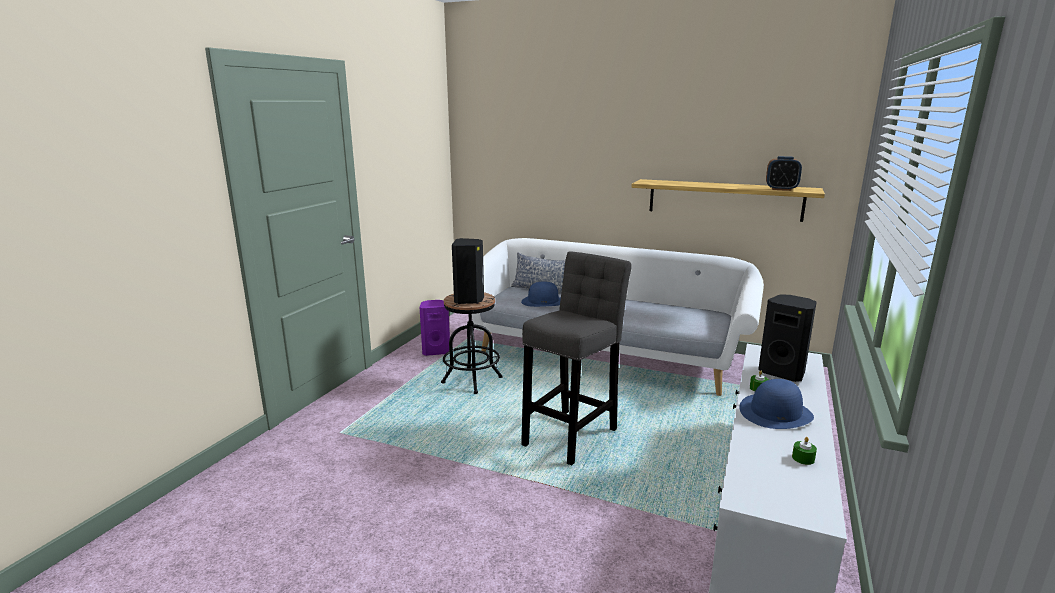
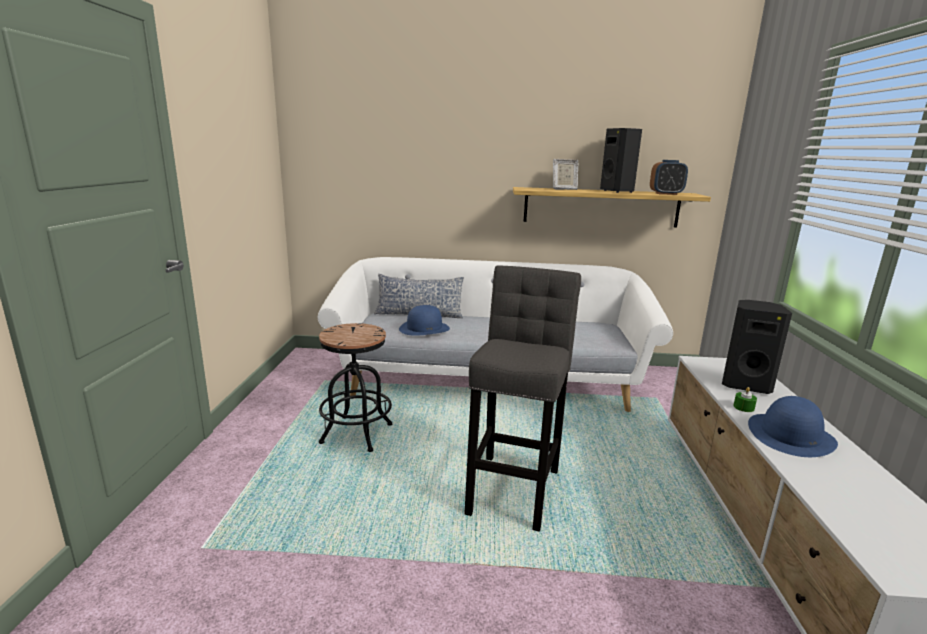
camera: 20 degrees left, 0 degrees up
purple speaker [419,300,450,356] -> none
black speaker [452,238,484,304] -> black speaker moved to [600,128,642,193]
green candle [792,437,817,465] -> none
none -> picture frame [553,159,579,190]

